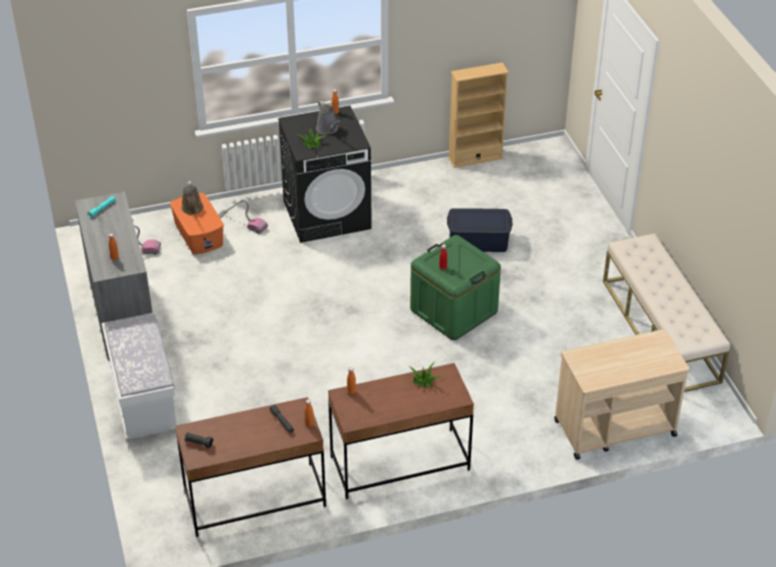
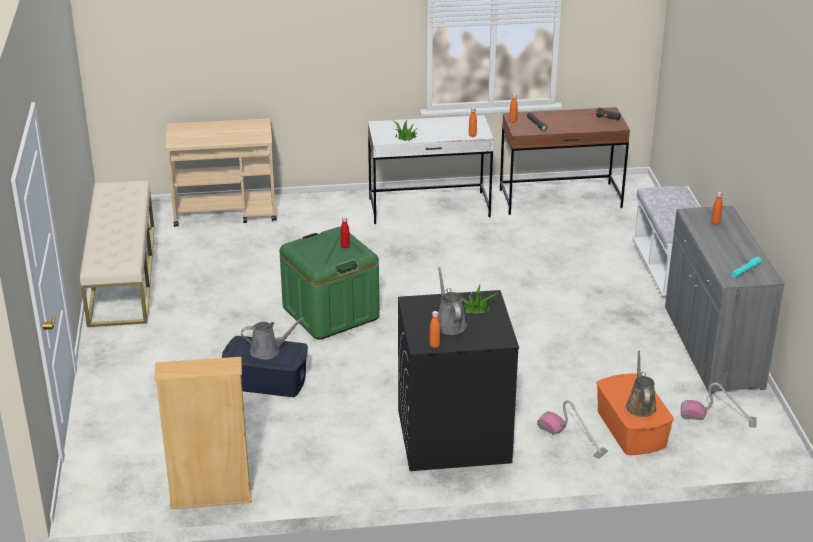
camera: 170 degrees left, 10 degrees down
brown desk [328,363,474,499] -> white desk [368,115,494,224]
none -> grey watering can [241,317,304,360]

